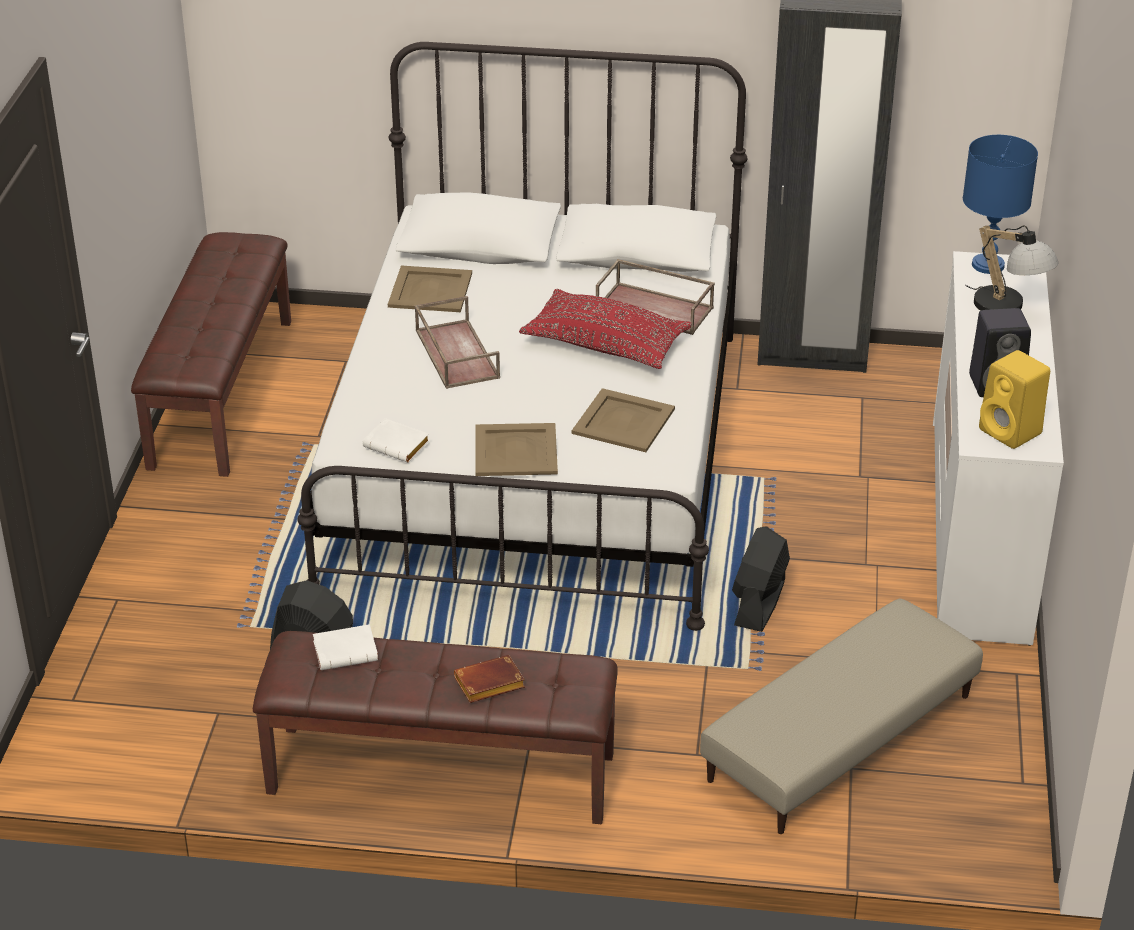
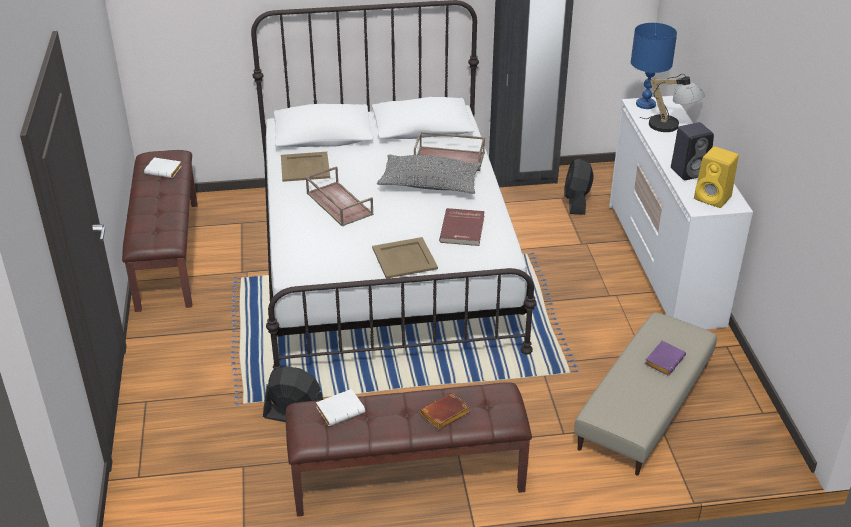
camera: 15 degrees left, 0 degrees up
white book [363,418,430,463] -> white book moved to [144,157,182,178]
red pillow [519,289,692,369] -> grey pillow [377,154,482,194]
beige tray [572,388,675,452] -> red book [439,208,485,246]
black fan [732,526,790,632] -> black fan moved to [564,159,594,215]
none -> purple book [645,341,686,376]

